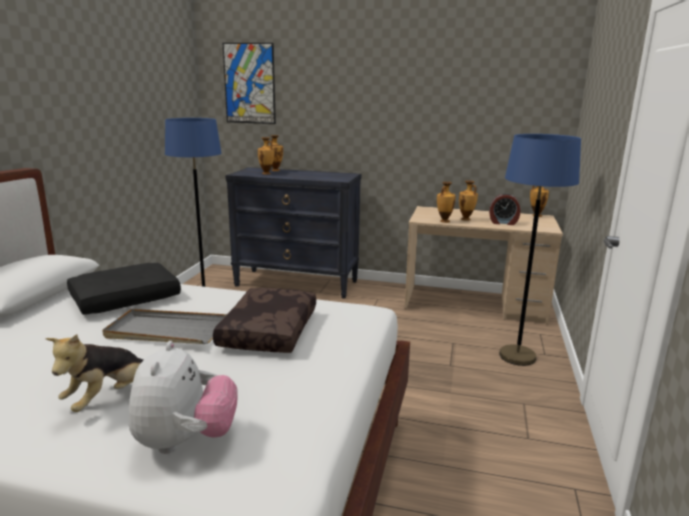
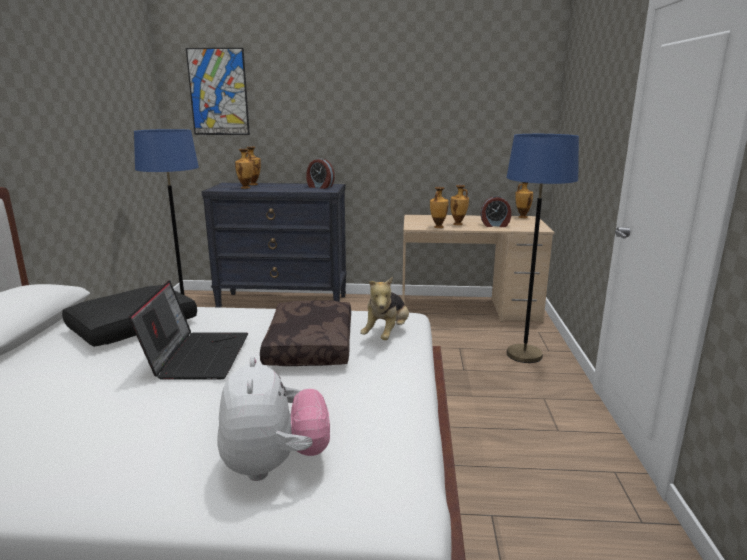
camera: 10 degrees left, 0 degrees up
plush toy [46,334,143,412] -> plush toy moved to [360,277,409,340]
grey tray [102,309,227,344] -> laptop [129,280,248,379]
none -> alarm clock [306,158,335,189]

